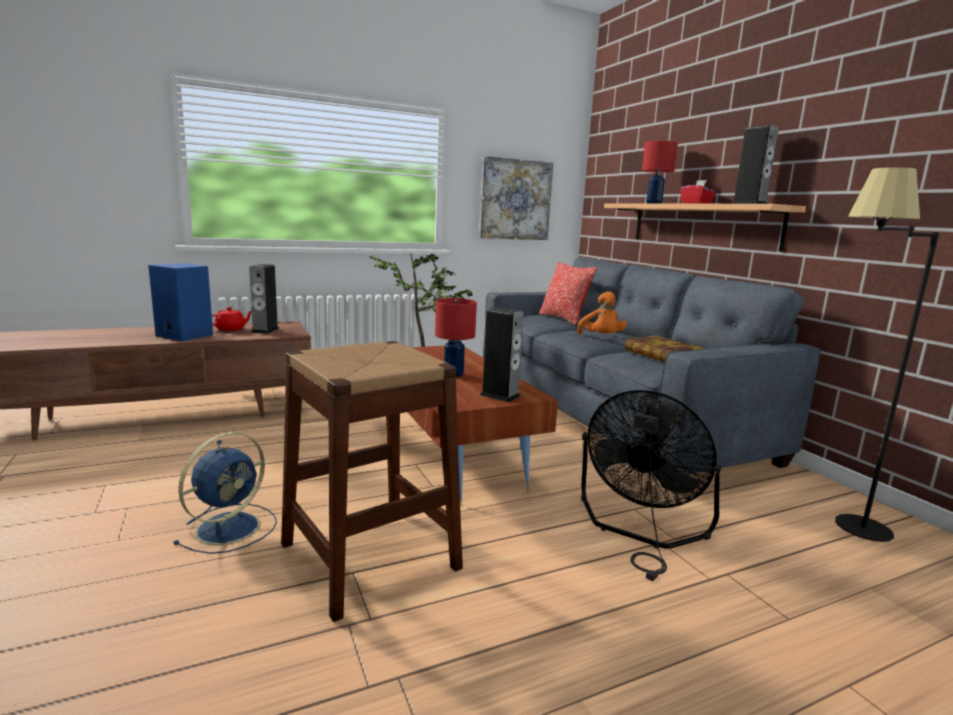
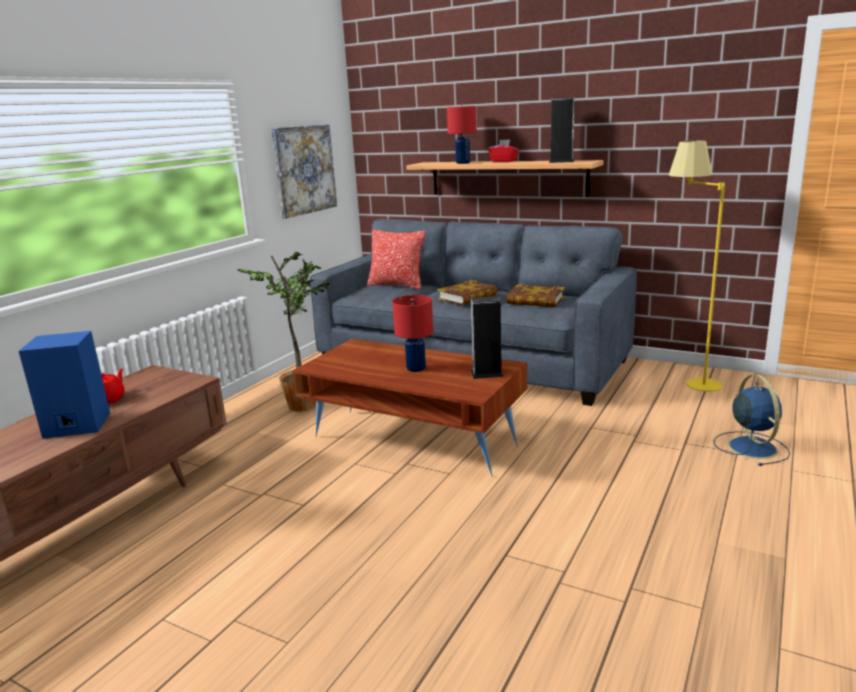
camera: 35 degrees left, 5 degrees up
blue fan [173,432,277,554] -> blue fan moved to [713,374,790,466]
speaker [249,264,279,334] -> none
brown stool [281,341,463,622] -> none
orange plush toy [578,291,627,334] -> book [437,280,498,305]
black fan [581,390,721,581] -> none
black floor lamp [835,167,939,542] -> yellow floor lamp [669,141,725,391]

